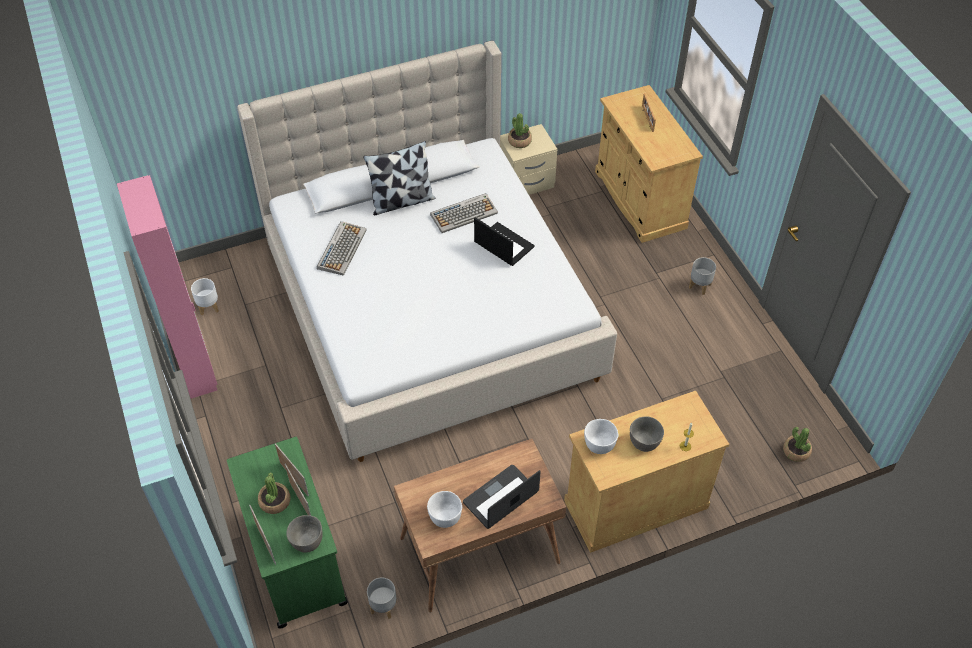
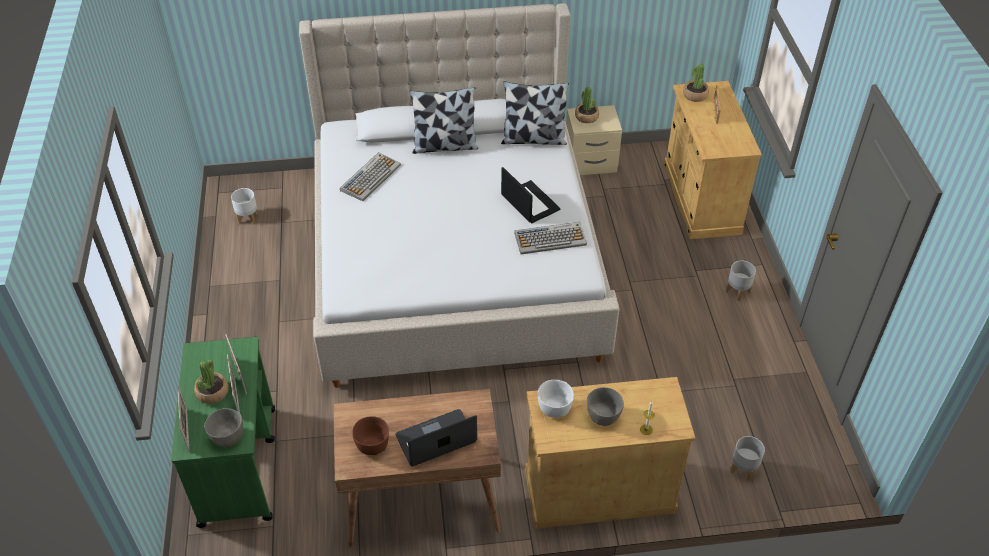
camera: 15 degrees right, 5 degrees down
pink wardrobe [117,175,218,399] -> none
grey planter [367,578,397,619] -> grey planter moved to [730,436,765,481]
white bowl [427,491,462,528] -> brown bowl [352,416,389,455]
keyboard [430,193,498,233] -> keyboard moved to [514,222,587,254]
potted plant [783,427,812,462] -> potted plant moved to [683,64,709,102]
none -> pillow [501,81,569,145]

